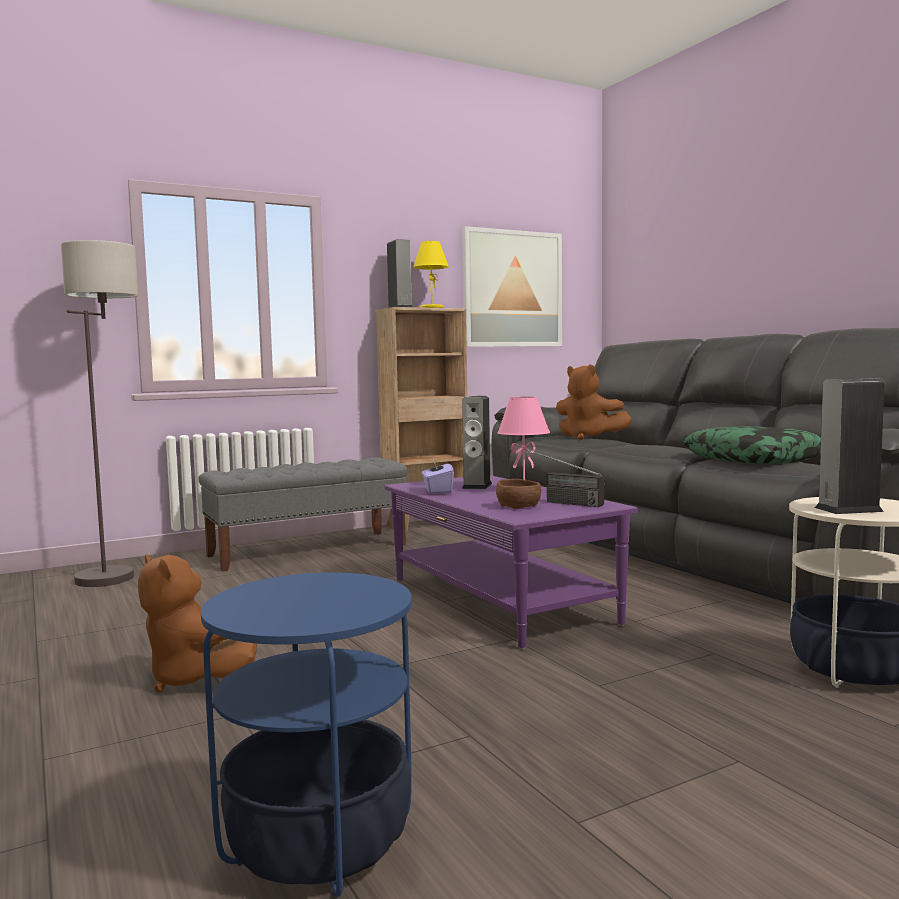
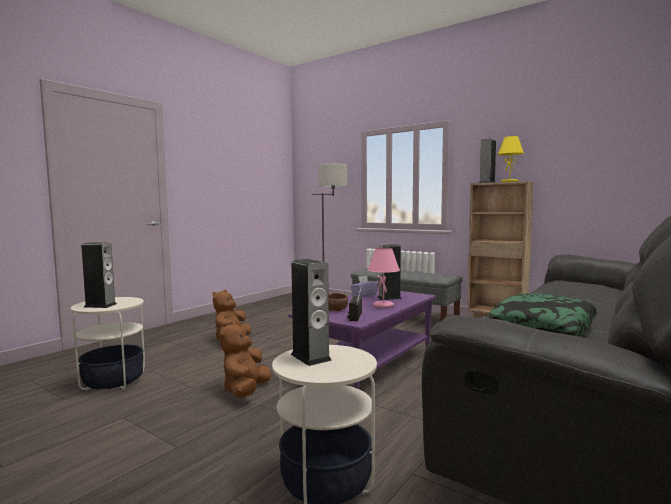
camera: 65 degrees right, 0 degrees up
blue side table [201,572,412,897] -> beige side table [71,297,145,391]
picture [462,226,562,347] -> none
brown plush toy [556,364,632,440] -> brown plush toy moved to [219,321,271,398]
none -> speaker [81,242,117,308]

